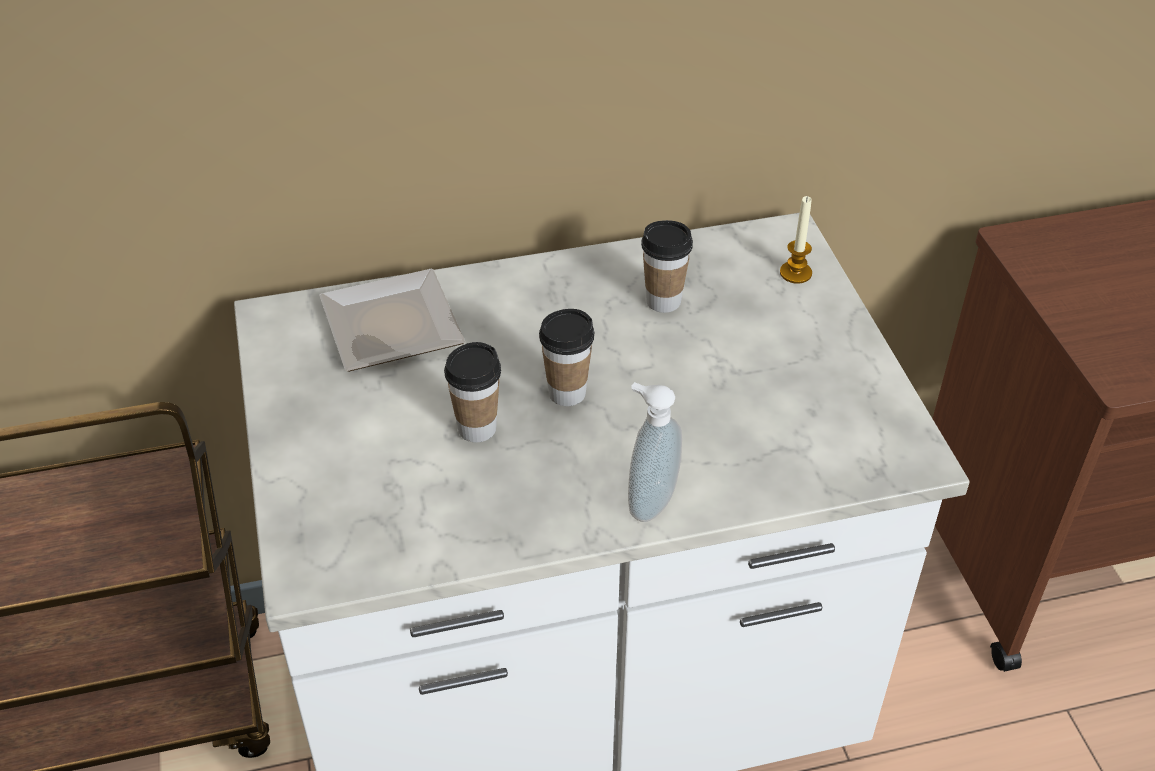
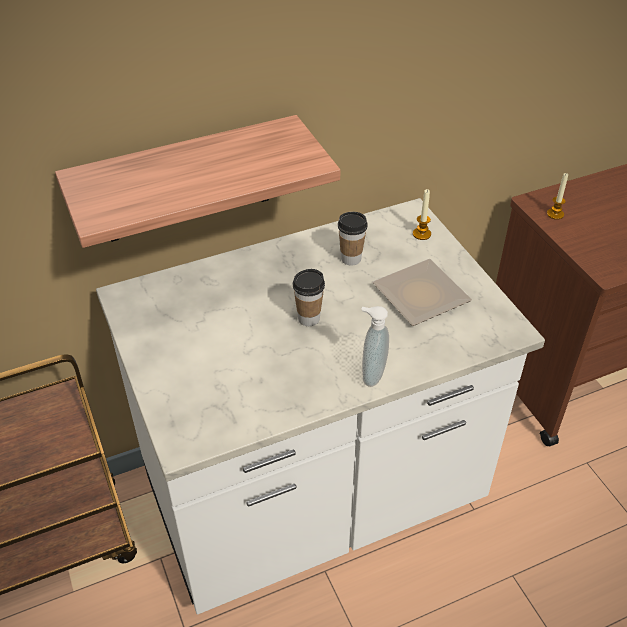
camera: 10 degrees left, 0 degrees up
plate [319,269,465,372] -> plate moved to [372,259,472,326]
cup [444,342,501,443] -> none
none -> shelf [55,115,341,248]
none -> candle [547,173,568,220]

